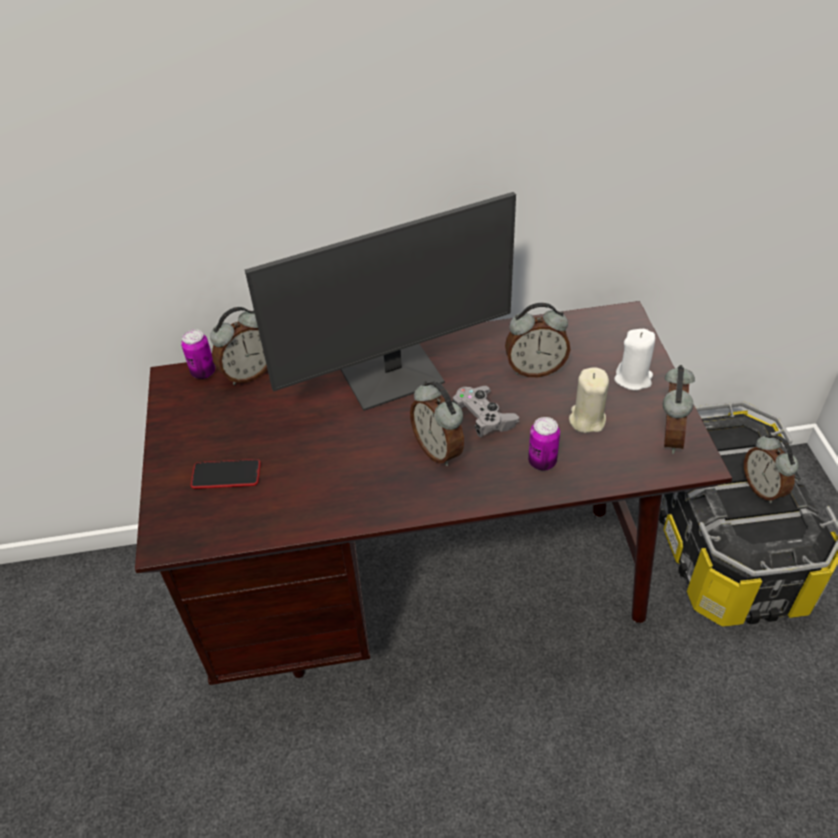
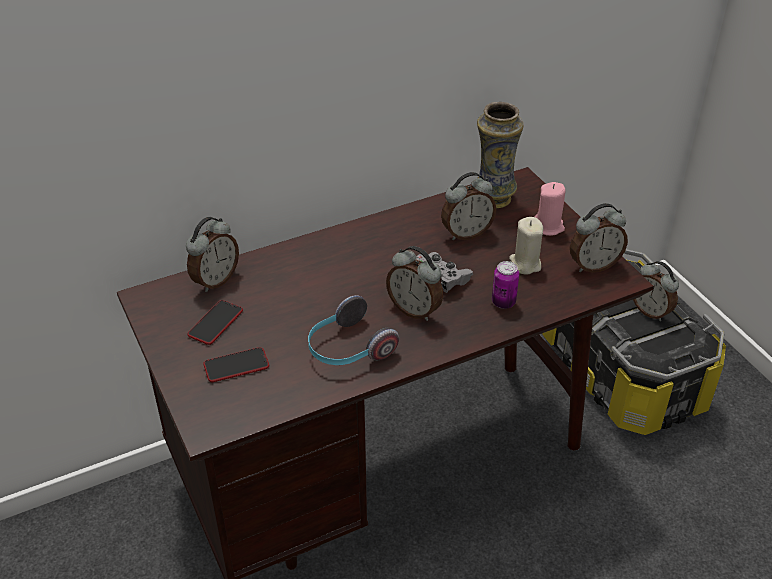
camera: 20 degrees left, 5 degrees down
can [181,329,215,379] -> none
monitor [245,192,516,411] -> none
white candle [614,329,655,390] -> pink candle [535,182,565,236]
alarm clock [663,365,695,454] -> alarm clock turned 75 degrees clockwise [570,203,628,273]
none -> phone [187,300,243,345]
none -> headphones [308,295,399,365]
none -> vase [477,102,523,209]

